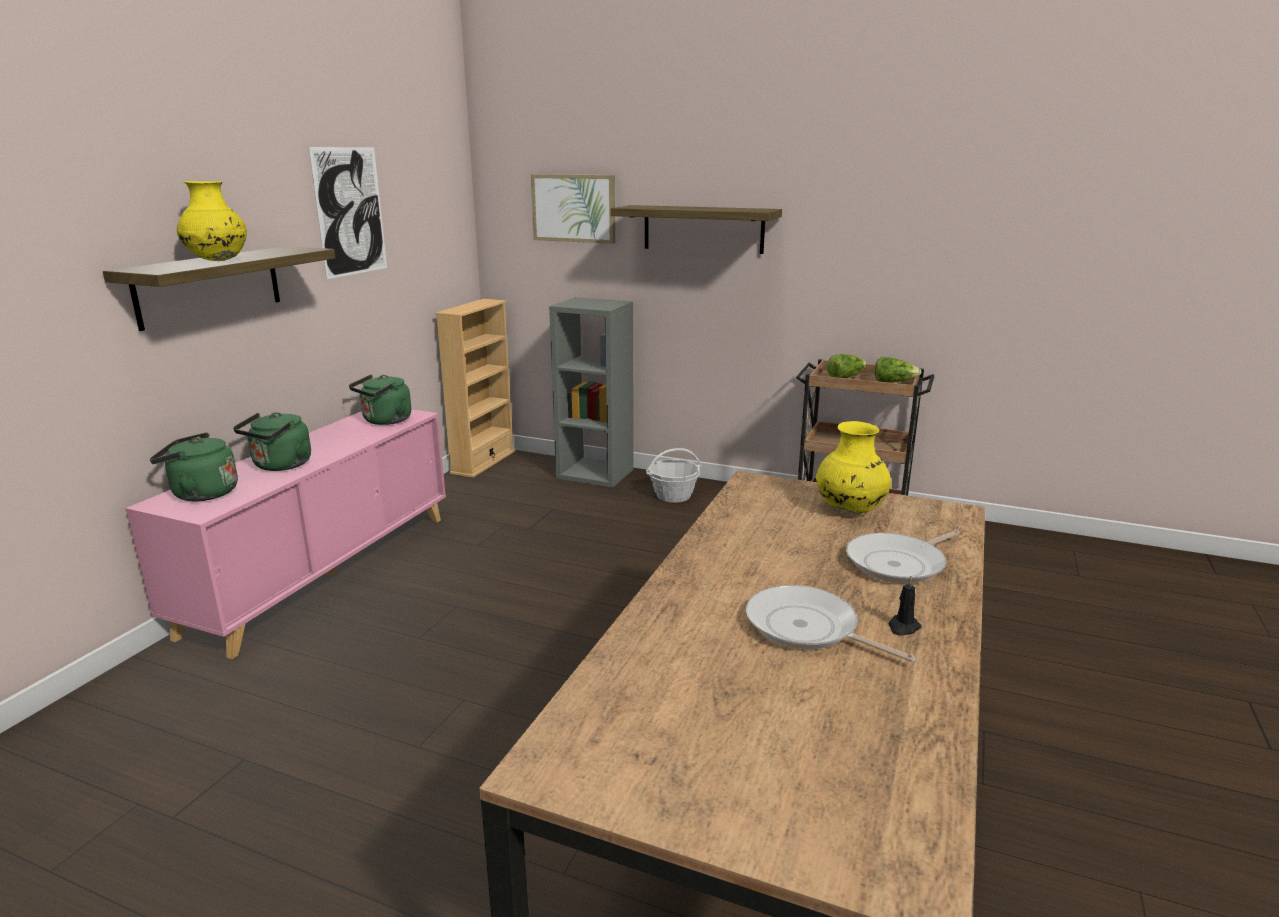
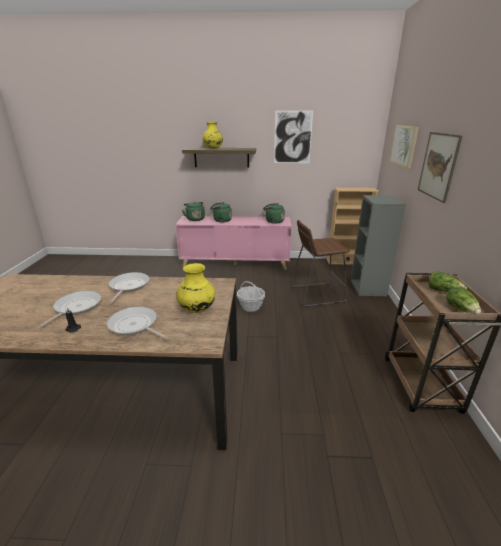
camera: 70 degrees right, 5 degrees up
shelf [611,205,782,254] -> picture [418,132,462,203]
basket [646,448,702,503] -> basket moved to [237,281,265,312]
none -> frying pan [109,272,150,304]
none -> brown stool [290,220,350,307]

